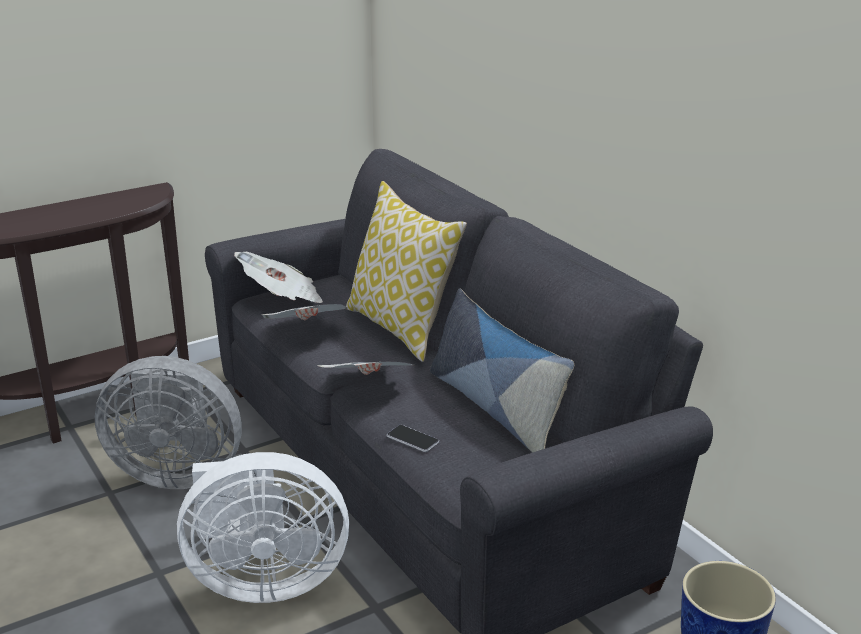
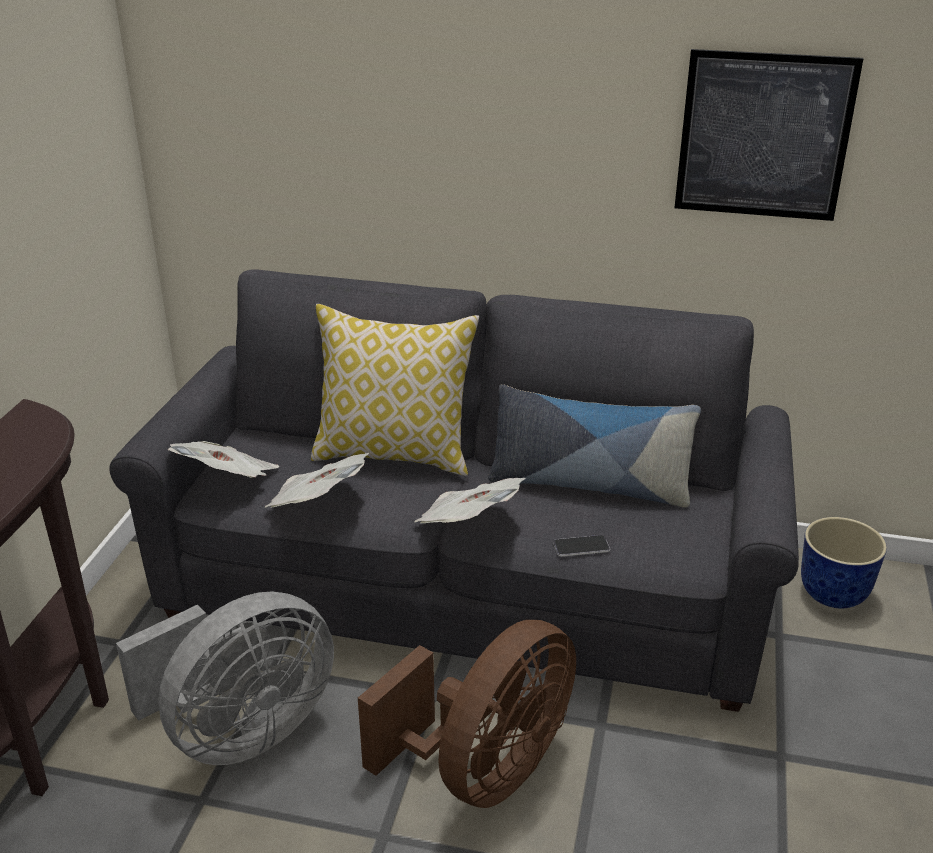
camera: 45 degrees left, 5 degrees up
white fan [177,452,349,603] -> brown fan [358,620,576,808]
none -> picture [674,49,863,221]

